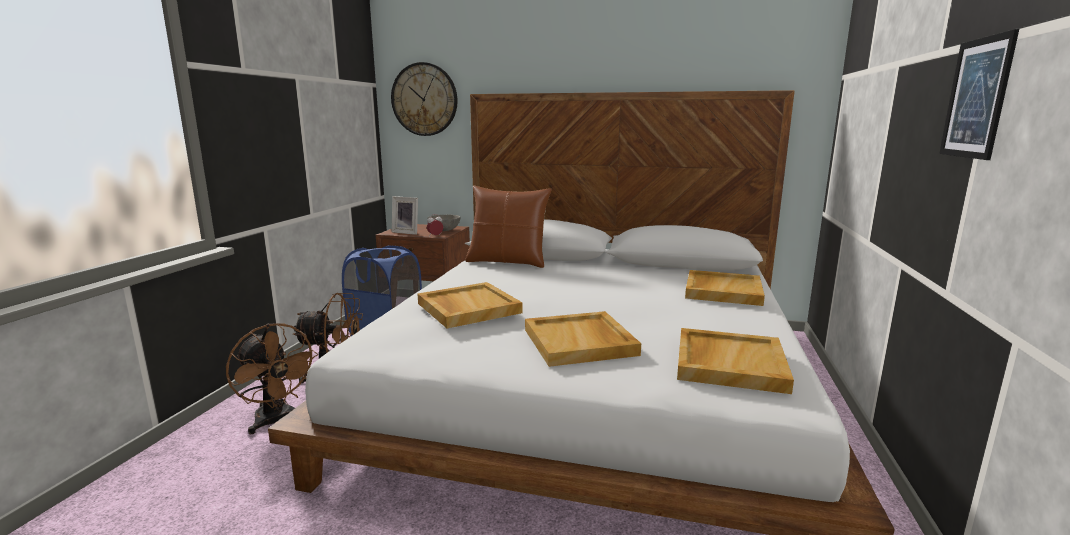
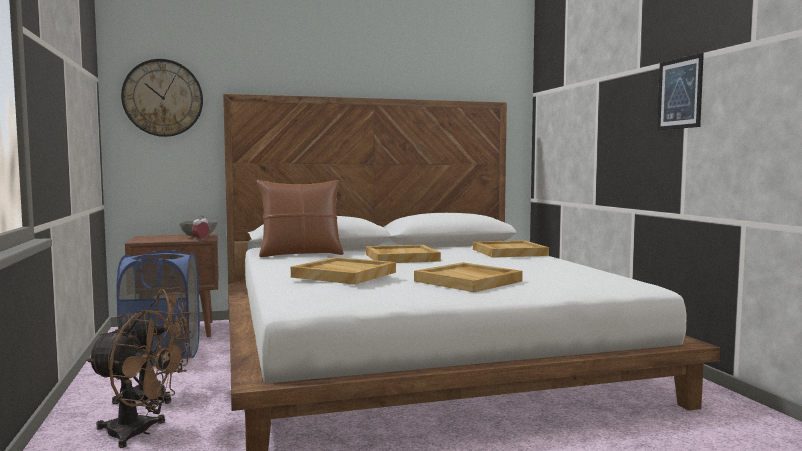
camera: 30 degrees left, 10 degrees down
picture frame [392,196,418,235] -> none
beige tray [677,328,794,394] -> beige tray moved to [366,245,441,263]

